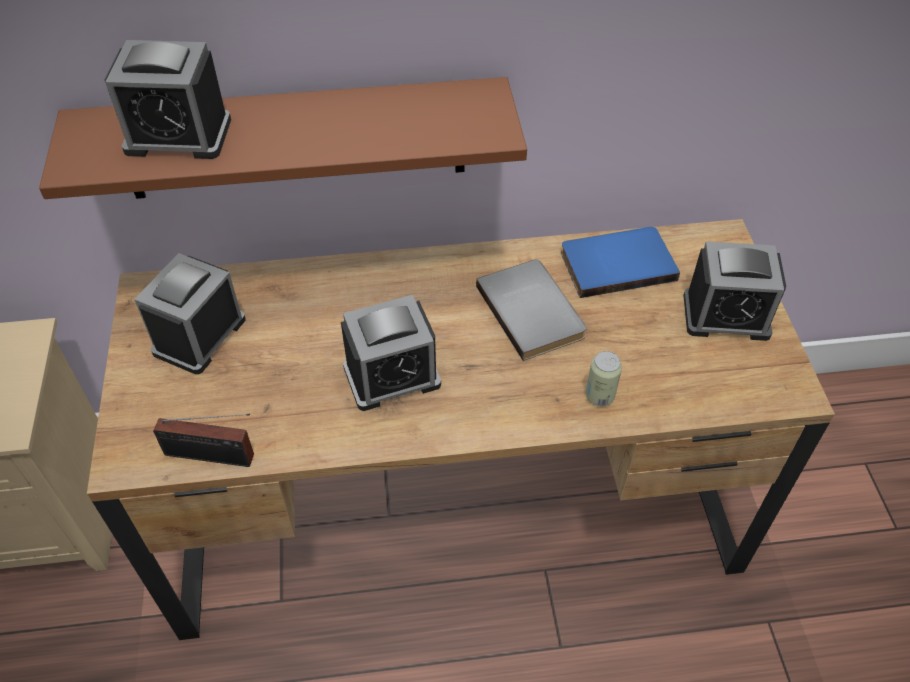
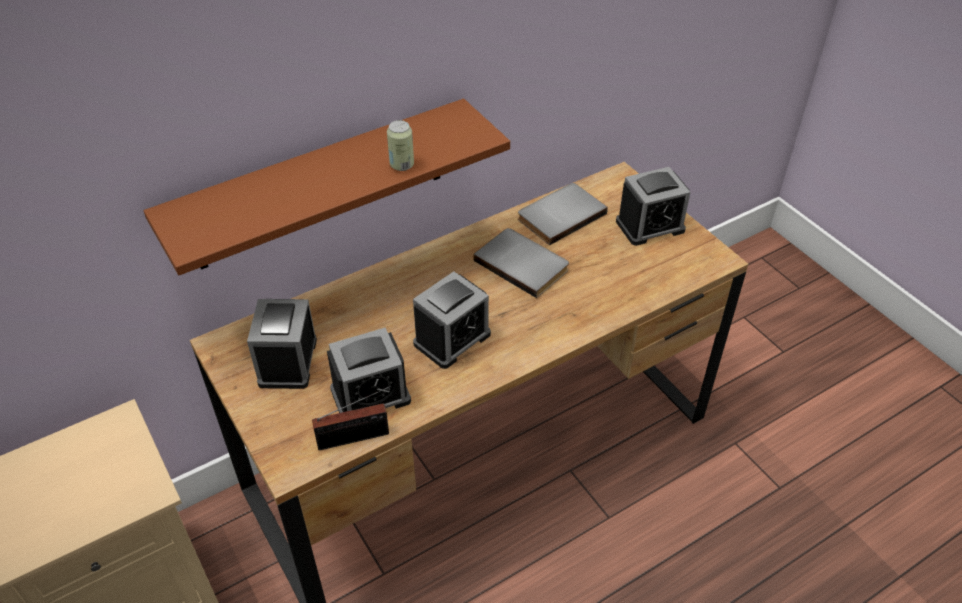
camera: 25 degrees left, 5 degrees down
alarm clock [105,40,231,159] -> alarm clock moved to [327,327,411,413]
blue book [561,227,680,298] -> grey book [518,183,608,245]
can [586,351,622,406] -> can moved to [387,120,414,171]

